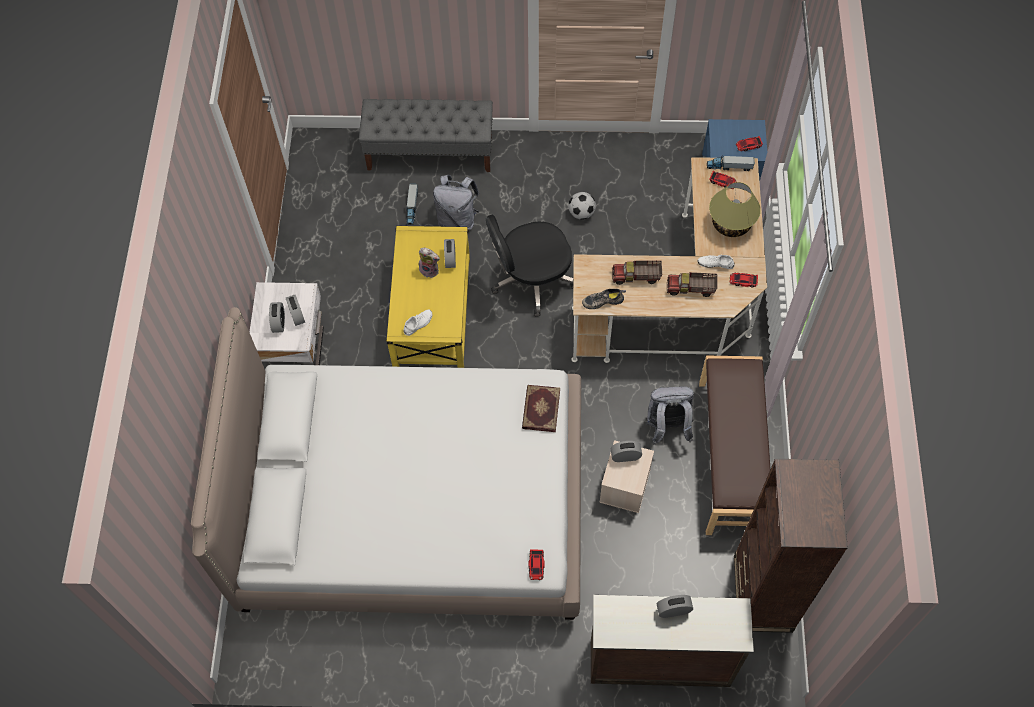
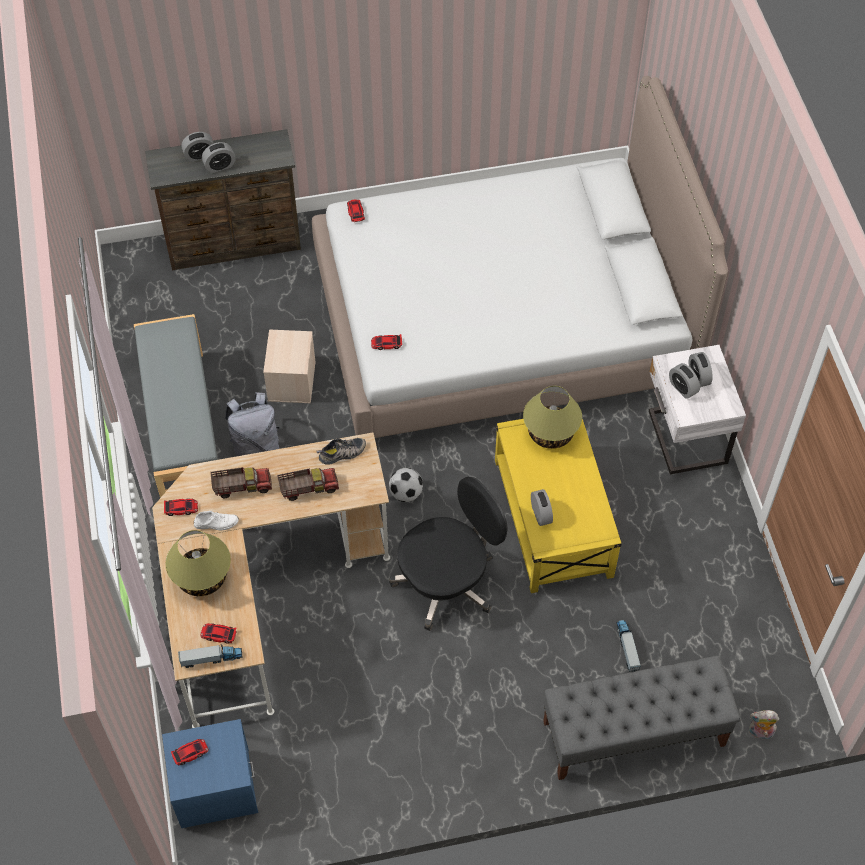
camera: 165 degrees right, 5 degrees down
white shoe [404,310,433,336] -> table lamp [523,386,582,449]
plush toy [419,248,440,278] -> plush toy moved to [749,710,779,740]
grey backpack [433,175,479,230] -> none
book [522,385,560,432] -> toy car [371,334,402,350]
football [568,192,596,220] -> football moved to [389,468,423,502]
alarm clock [611,441,642,462] -> alarm clock moved to [181,132,214,162]
brown bench [699,355,770,535] -> grey bench [134,314,218,498]
brown bookcase [734,459,848,633] -> none

